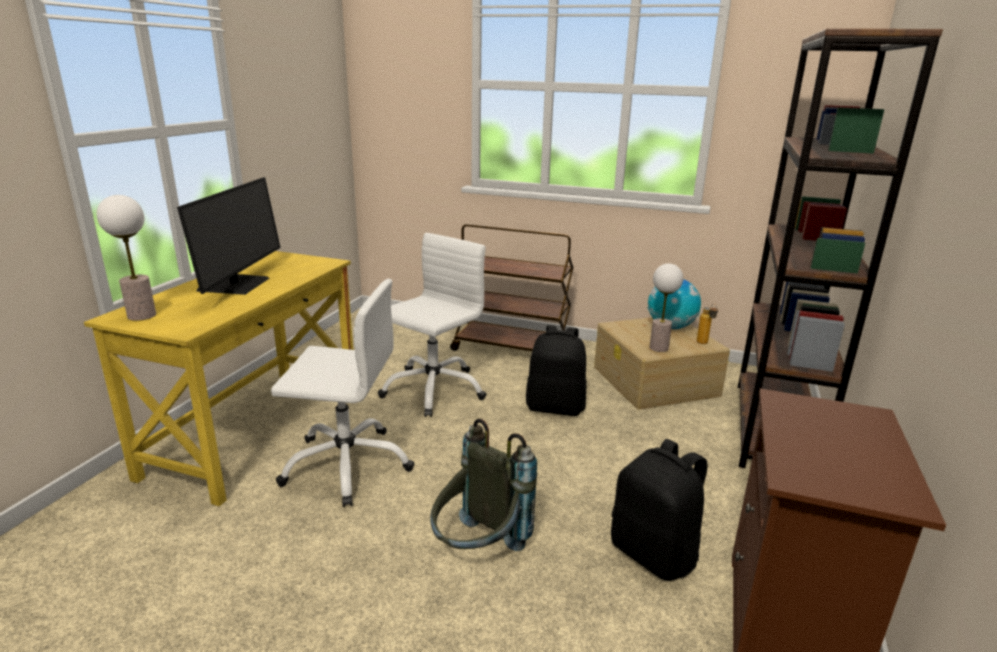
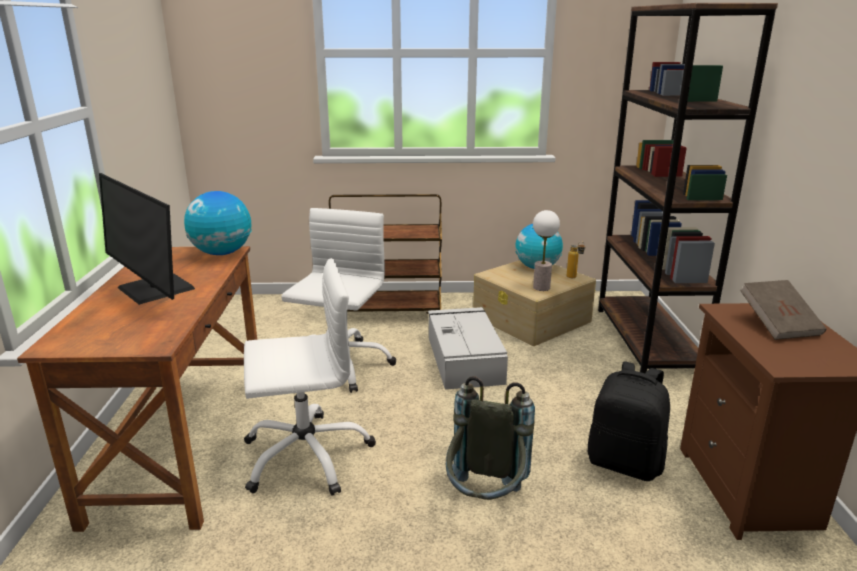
camera: 20 degrees left, 0 degrees up
yellow desk [84,251,353,506] -> brown desk [17,246,257,532]
table lamp [97,195,156,321] -> none
monitor [177,177,281,295] -> monitor turned 150 degrees clockwise [99,173,195,305]
black backpack [526,325,586,416] -> grey storage box [428,307,508,390]
none -> globe [184,191,252,255]
none -> brown book [740,280,826,340]

